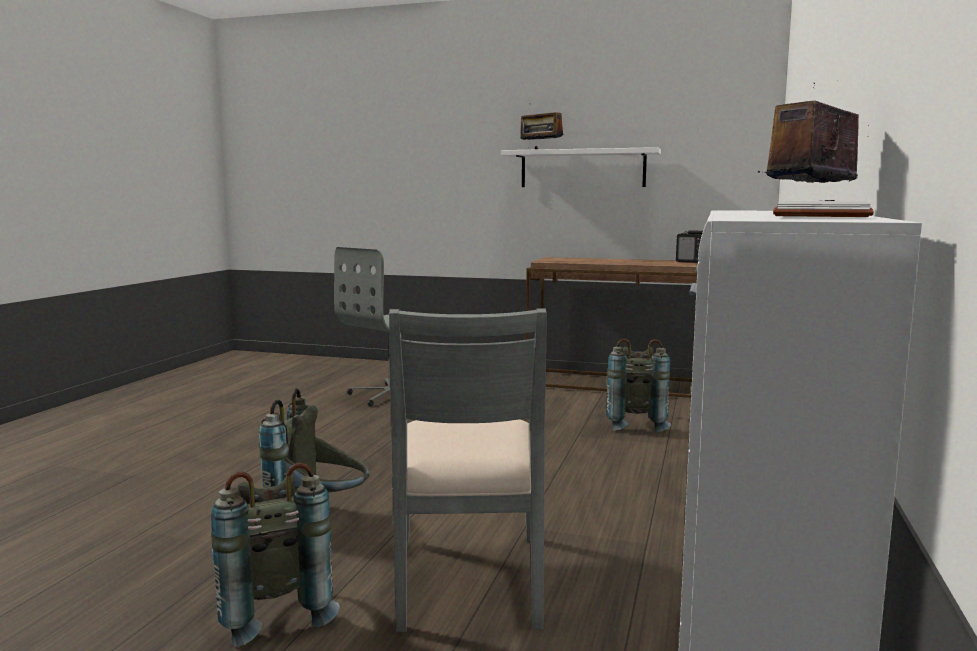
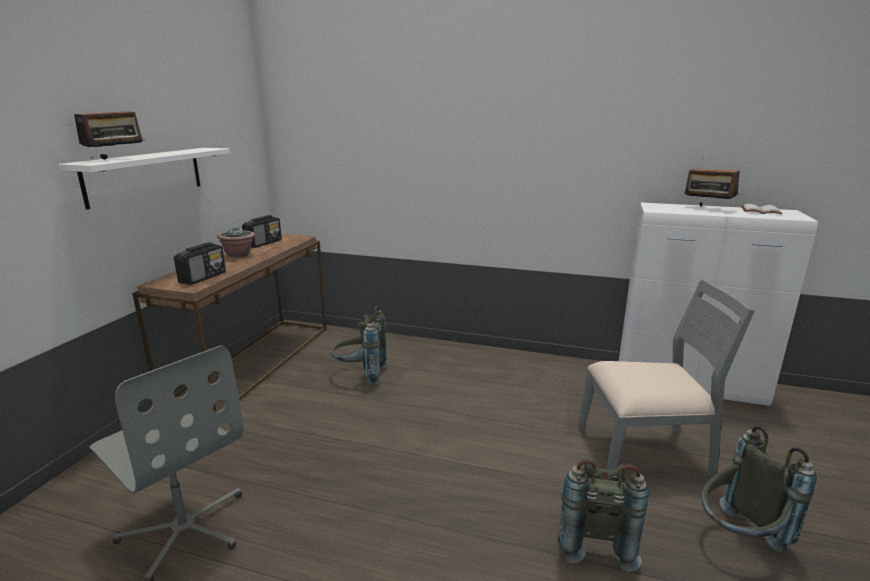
camera: 90 degrees left, 10 degrees up
none -> radio [174,242,226,285]
none -> potted plant [217,227,255,258]

